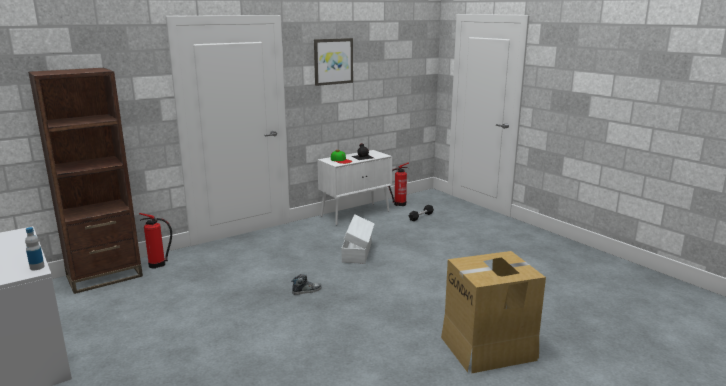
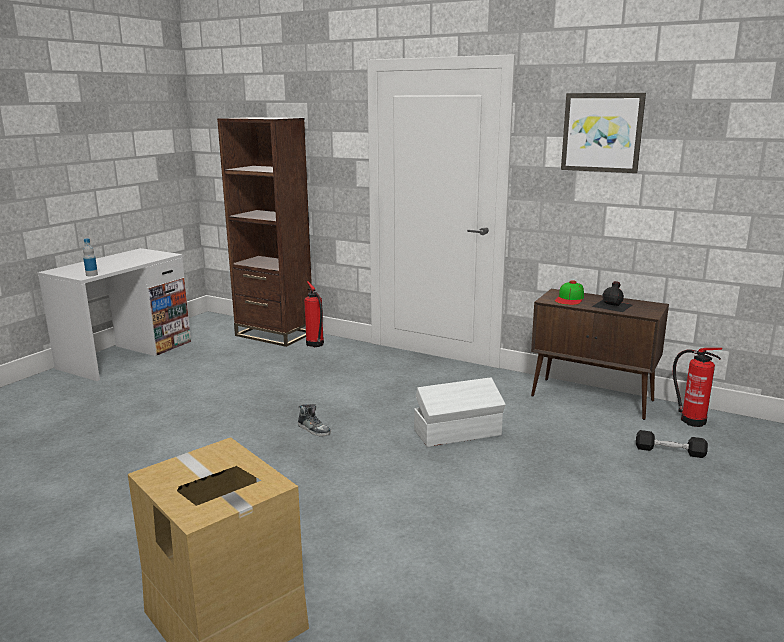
camera: 65 degrees right, 0 degrees up
white cabinet [317,150,392,225] -> brown cabinet [531,289,669,420]

